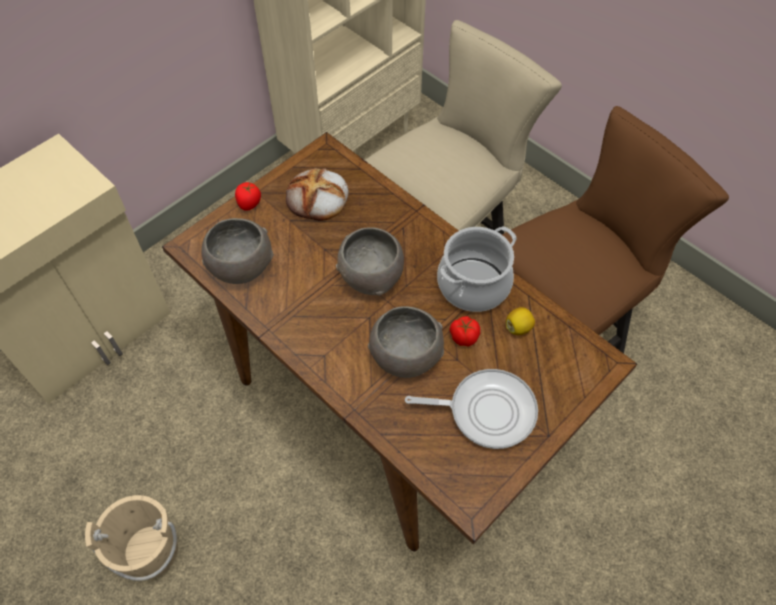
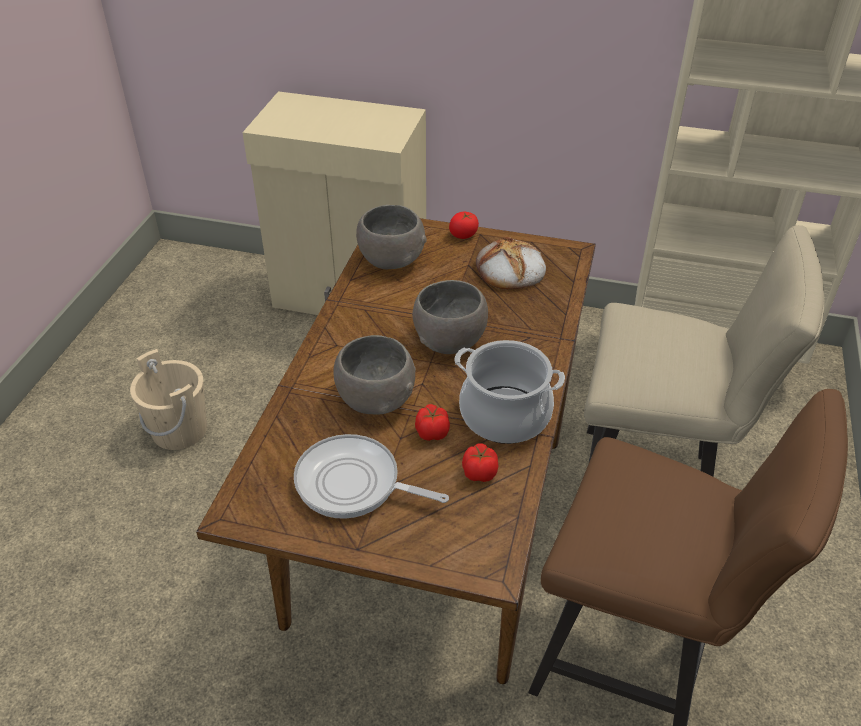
camera: 60 degrees right, 15 degrees down
frying pan [405,369,538,449] -> frying pan turned 135 degrees clockwise [294,434,449,519]
lemon [506,307,535,335] -> tomato [462,443,499,482]

